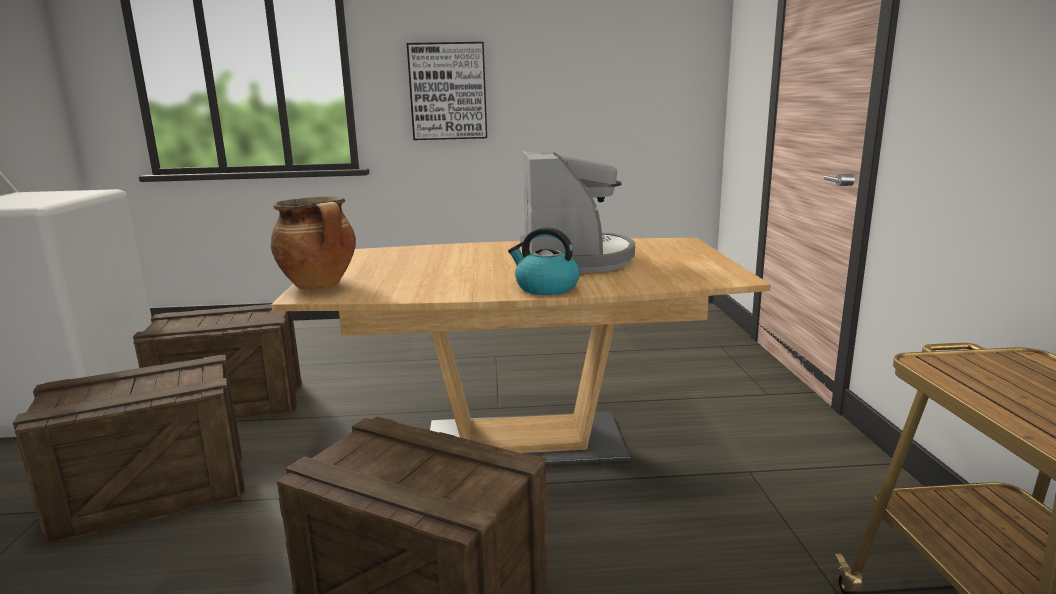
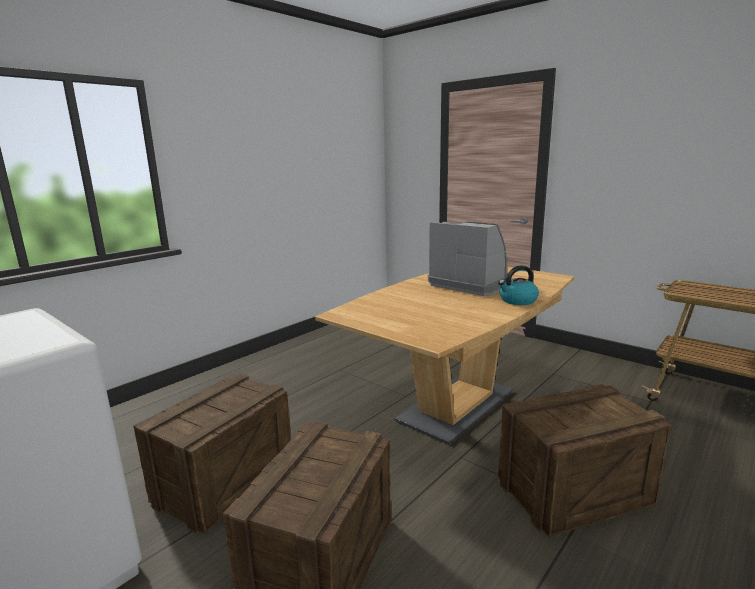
camera: 45 degrees left, 0 degrees up
cooking pot [271,197,356,290] -> none
picture [407,42,487,140] -> none

